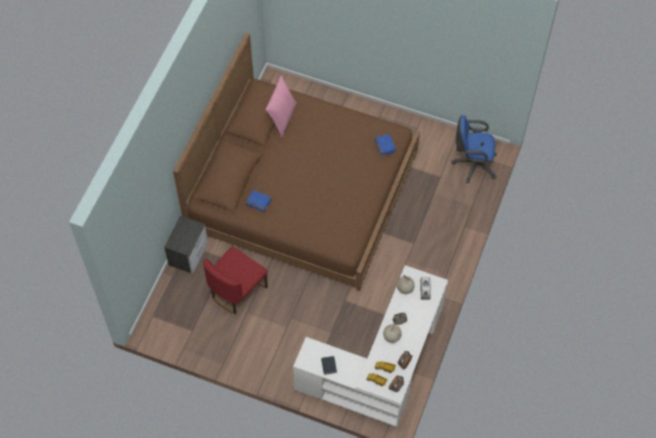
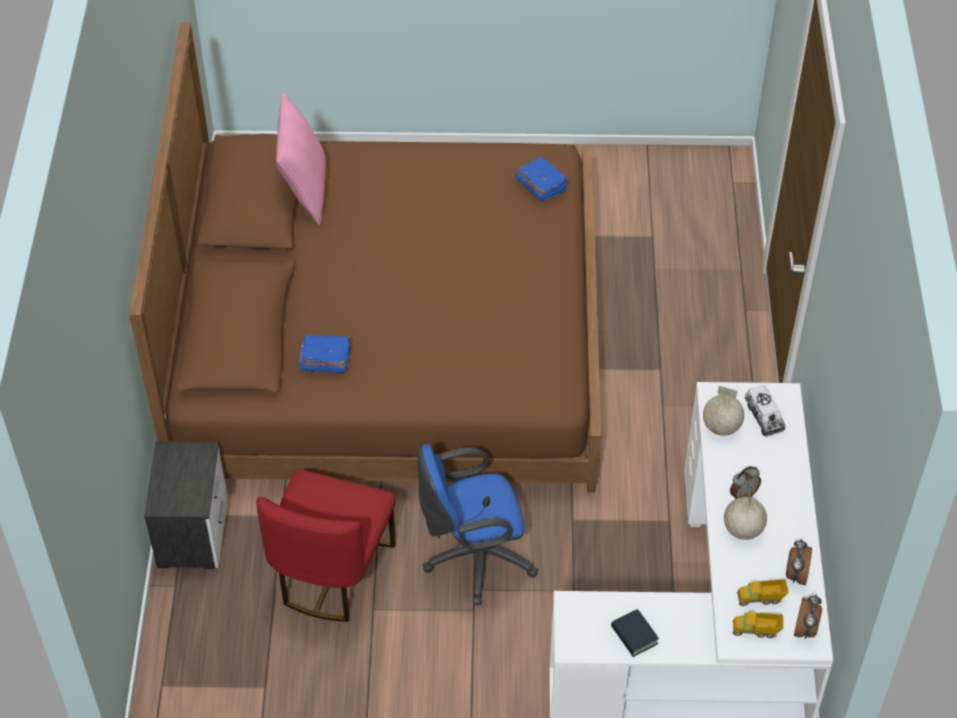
camera: 20 degrees left, 10 degrees down
blue office chair [451,115,497,183] -> blue office chair moved to [417,444,538,605]

